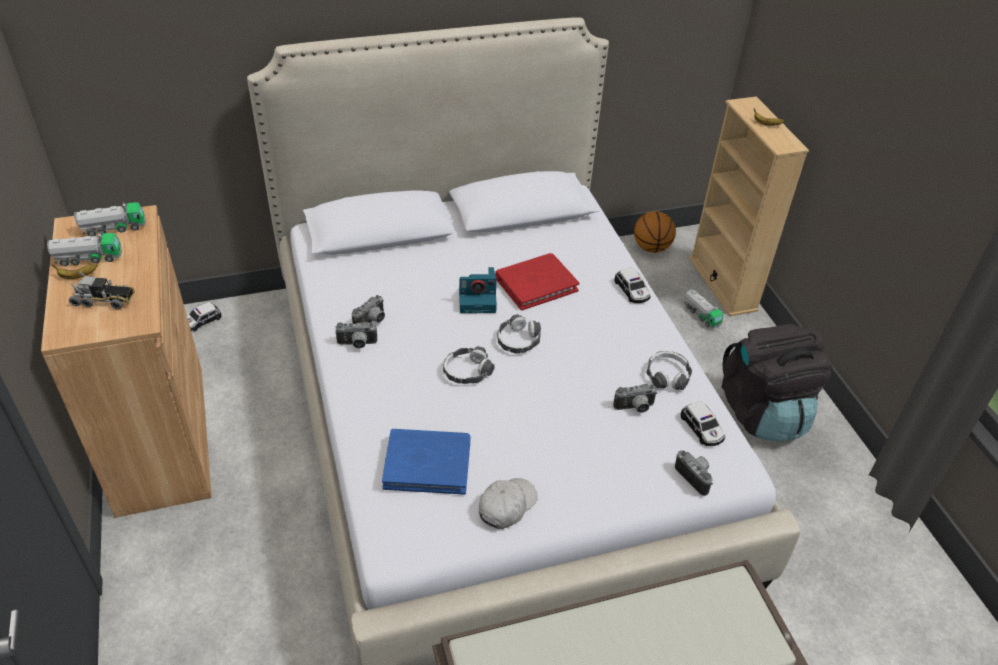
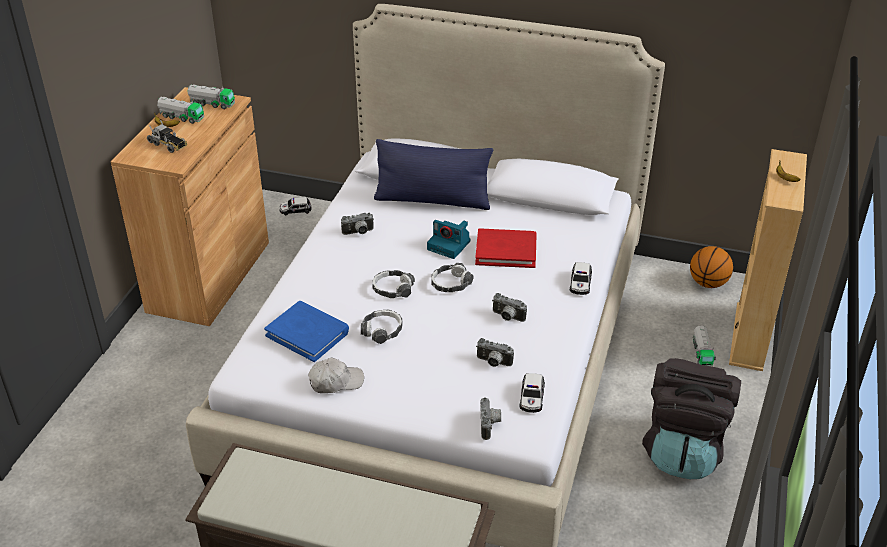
camera: 35 degrees right, 5 degrees down
camera [335,322,377,349] -> camera moved to [492,293,527,322]
headphones [646,351,692,390] -> headphones moved to [361,309,403,344]
none -> blue pillow [374,139,493,210]

